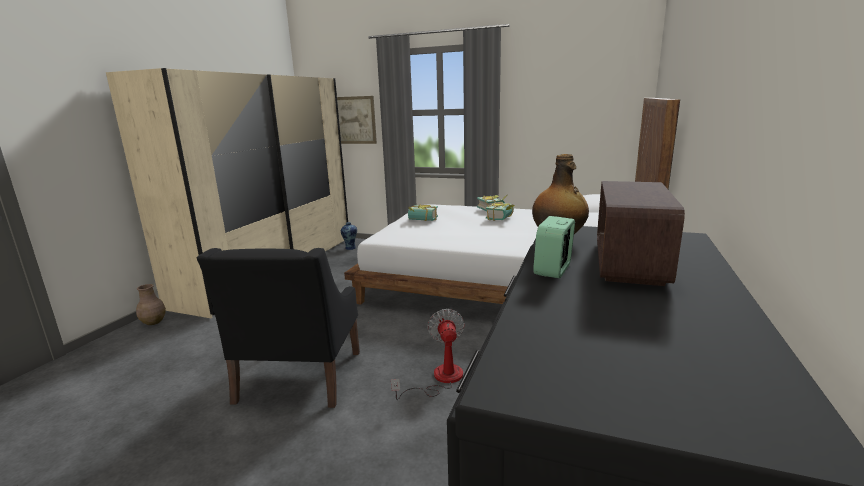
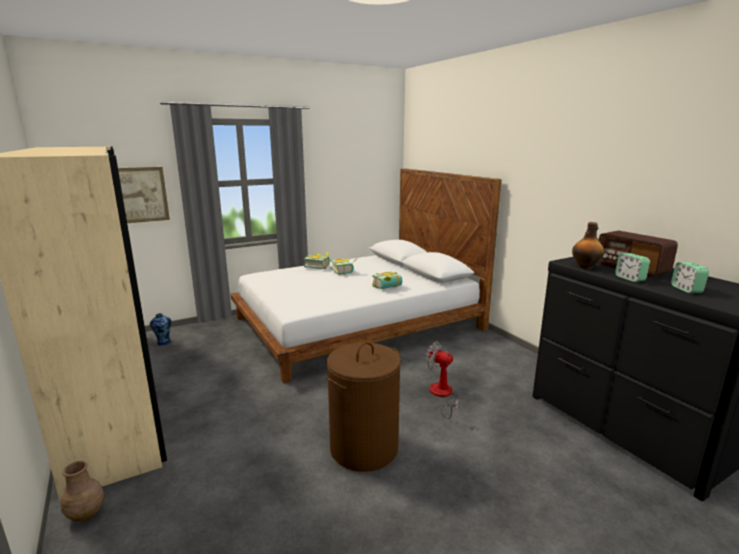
camera: 50 degrees left, 0 degrees up
black armchair [197,248,360,408] -> brown laundry basket [326,342,401,472]
book [408,204,438,221] -> book moved to [372,271,402,289]
none -> alarm clock [671,262,709,293]

